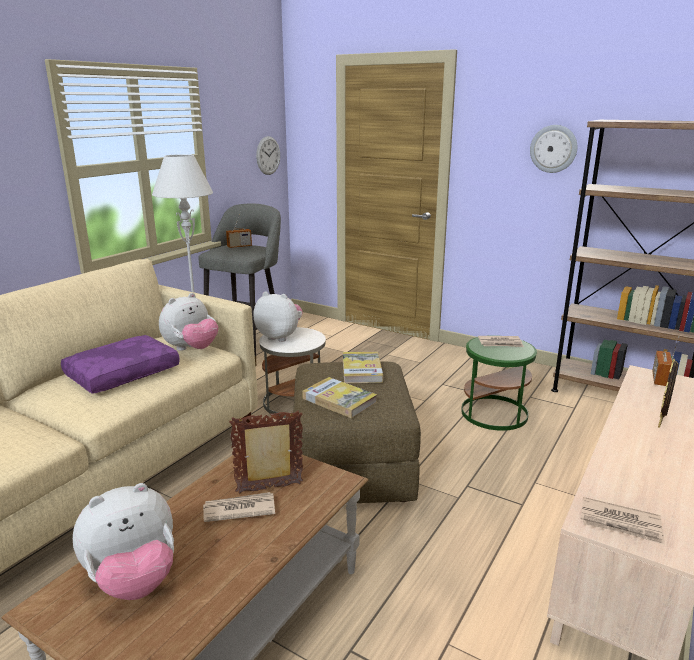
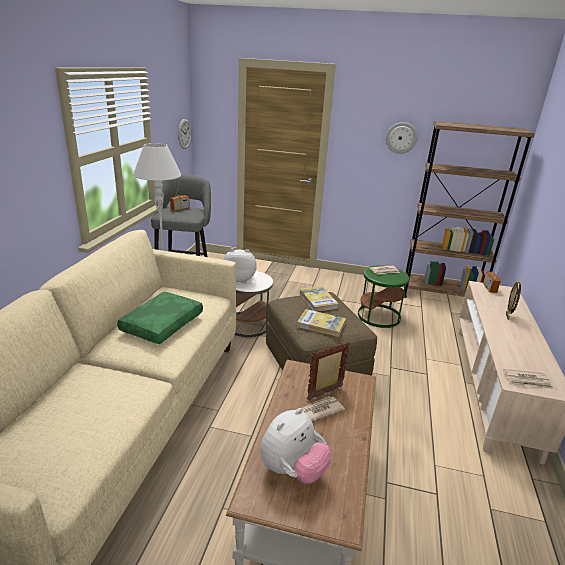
camera: 20 degrees left, 5 degrees up
purple pillow [61,335,180,394] -> green pillow [117,292,203,344]
plush toy [159,293,218,351] -> none

